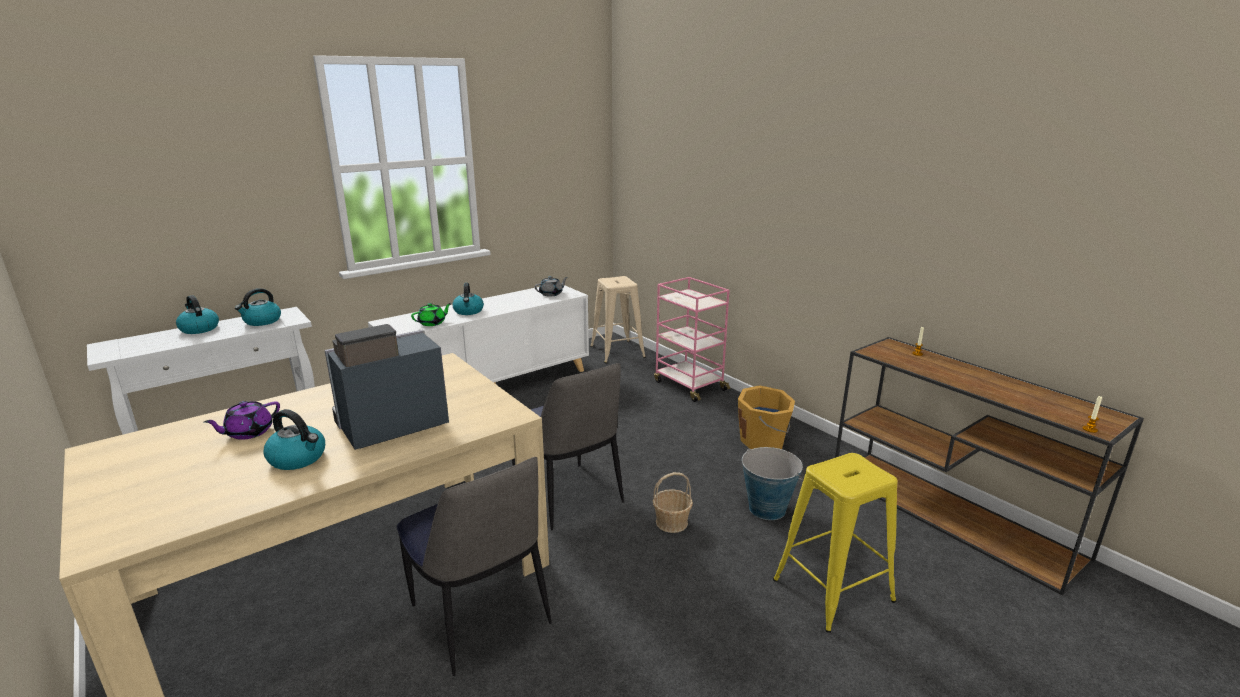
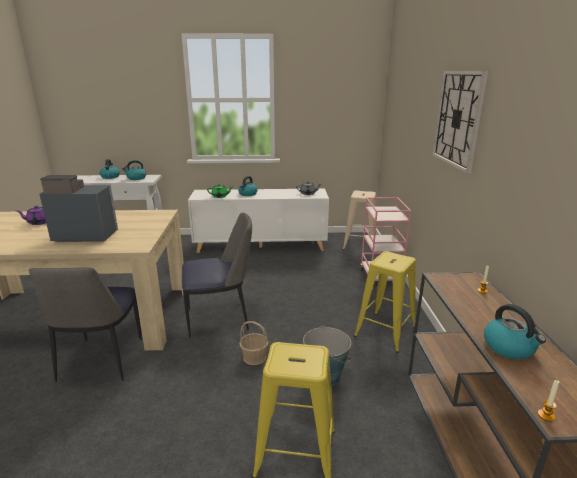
camera: 35 degrees right, 0 degrees up
kettle [263,409,325,470] -> kettle moved to [484,304,546,359]
chair [512,363,624,531] -> chair turned 105 degrees counterclockwise [182,213,252,338]
orange bucket [738,385,795,449] -> yellow stool [354,251,416,353]
none -> wall clock [433,71,488,173]

